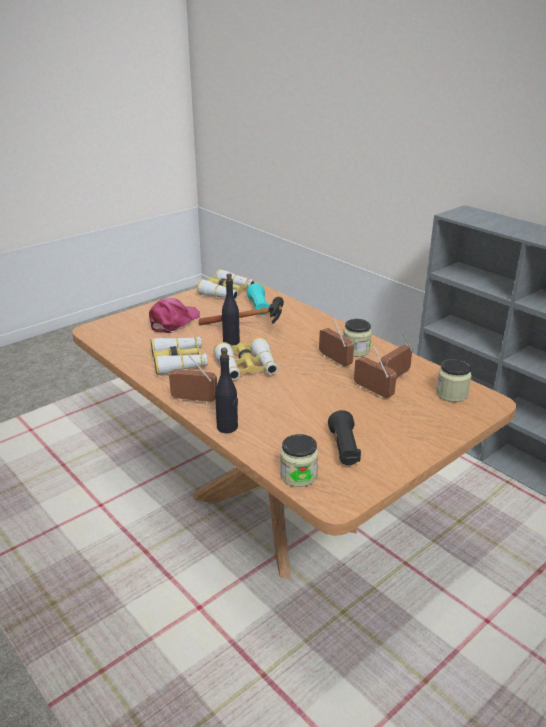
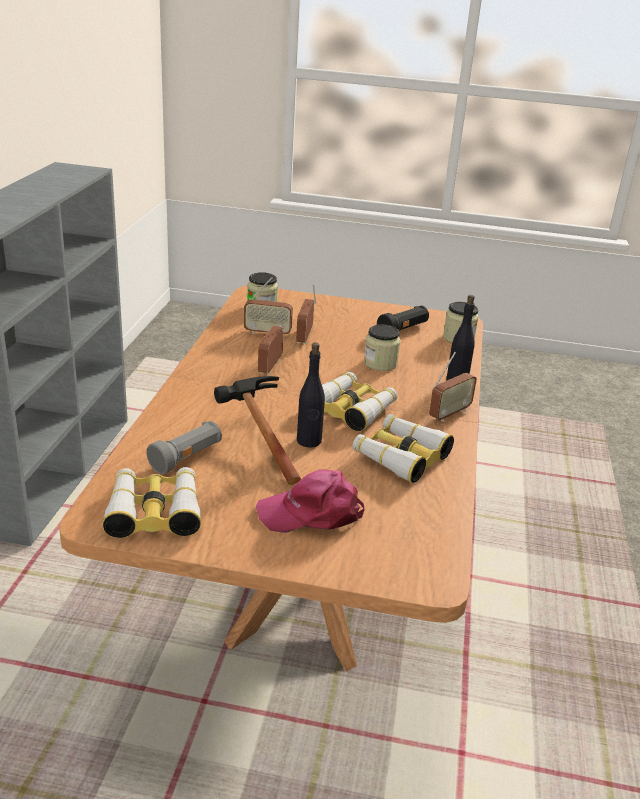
camera: 130 degrees left, 0 degrees up
radio [169,354,217,404] -> radio turned 105 degrees counterclockwise [429,352,477,422]
turquoise flashlight [246,283,269,315] -> grey flashlight [147,421,222,474]
jar [343,319,372,357] -> jar moved to [364,324,400,371]

